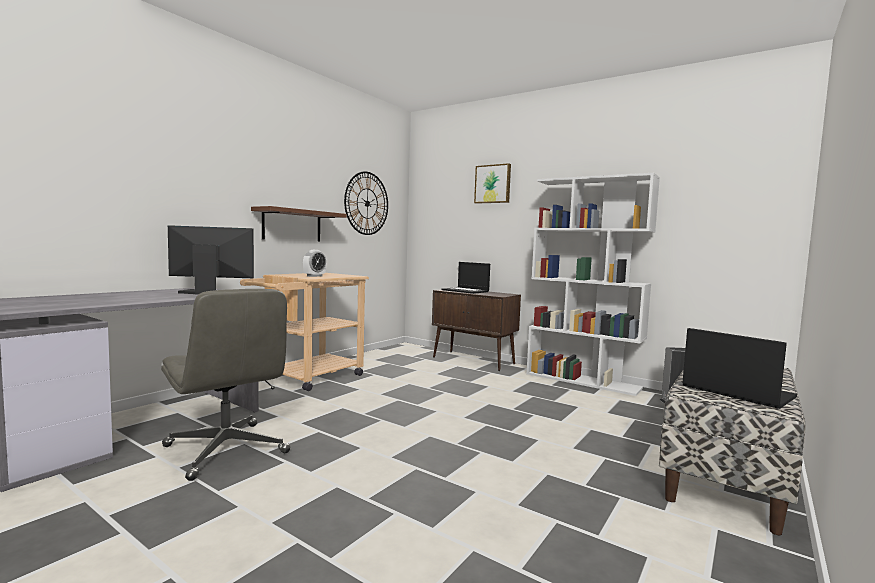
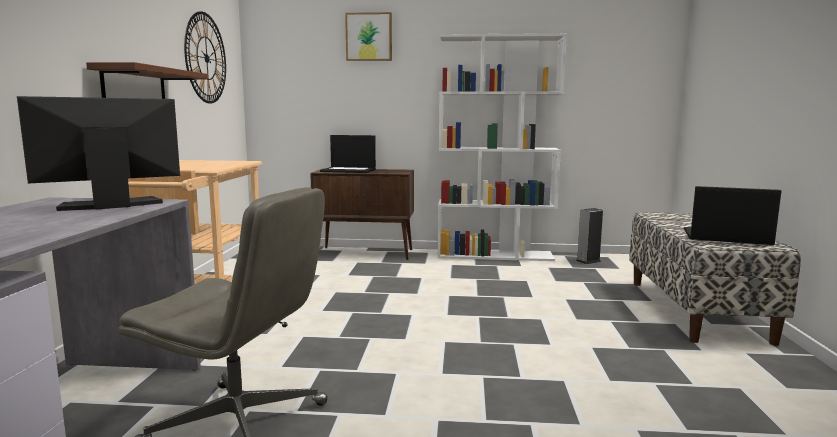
camera: 30 degrees left, 5 degrees up
alarm clock [303,250,326,277] -> none

